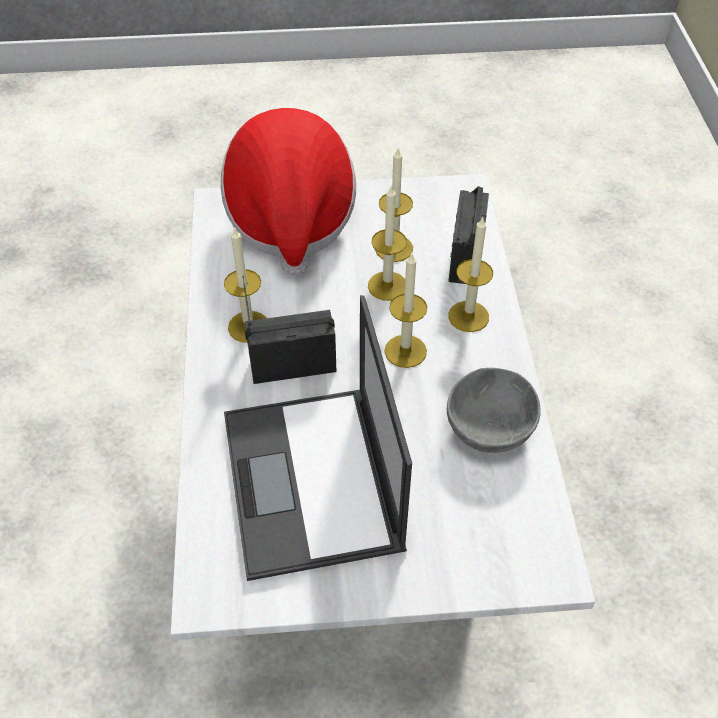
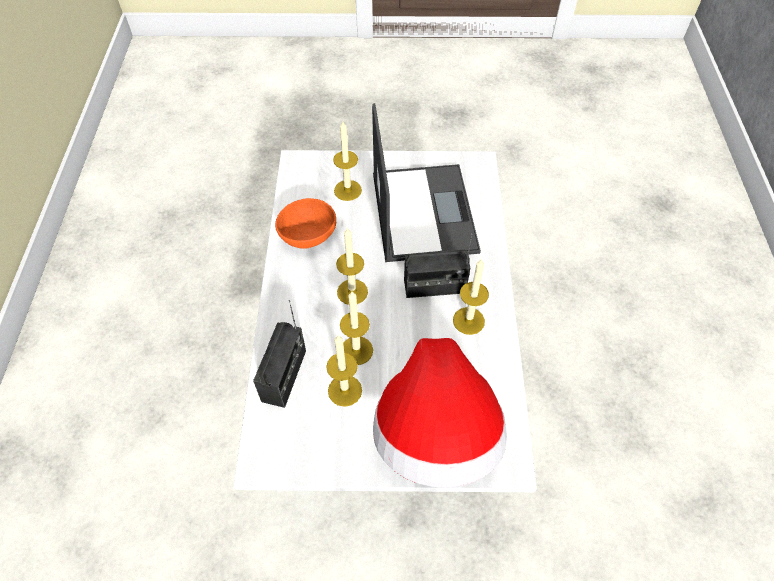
camera: 175 degrees left, 5 degrees up
grey bowl [447,367,541,453] -> orange bowl [275,198,336,249]
candle [448,217,493,332] -> candle moved to [333,121,362,201]

